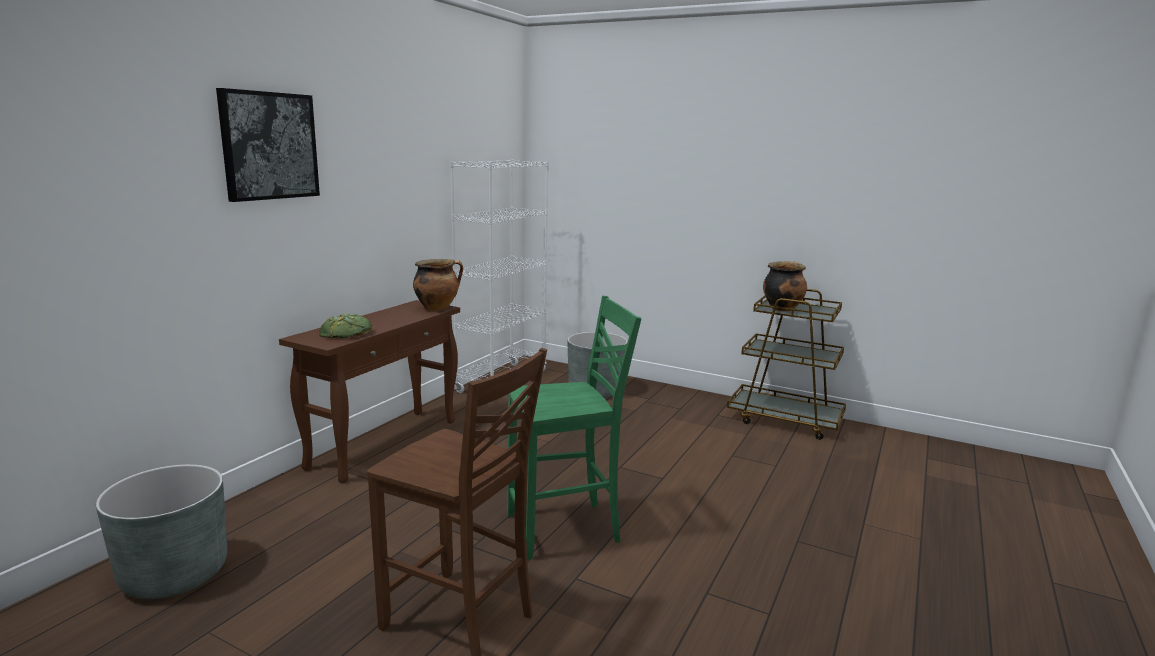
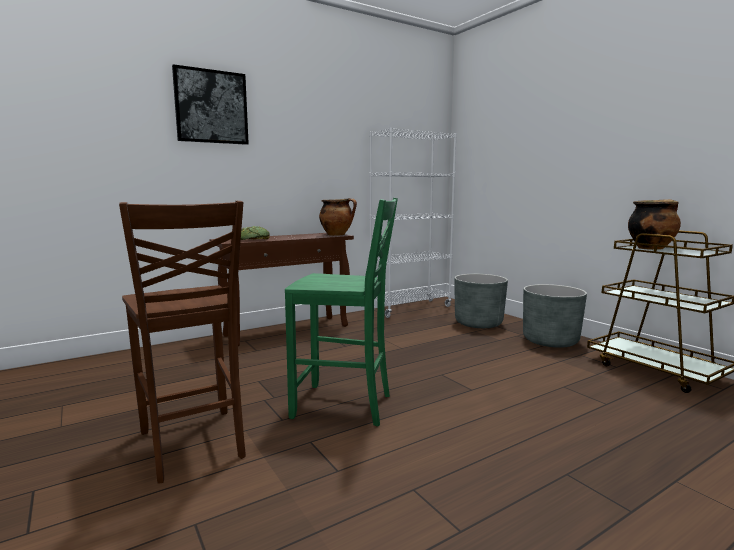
camera: 30 degrees right, 5 degrees down
grey planter [96,464,227,599] -> grey planter moved to [523,284,587,348]

